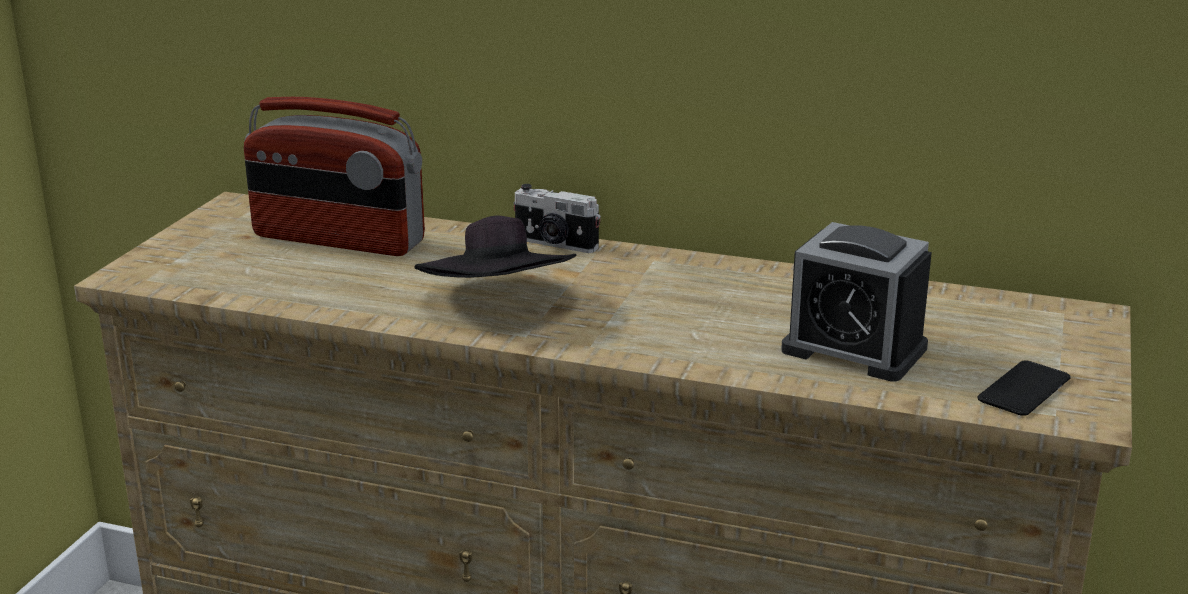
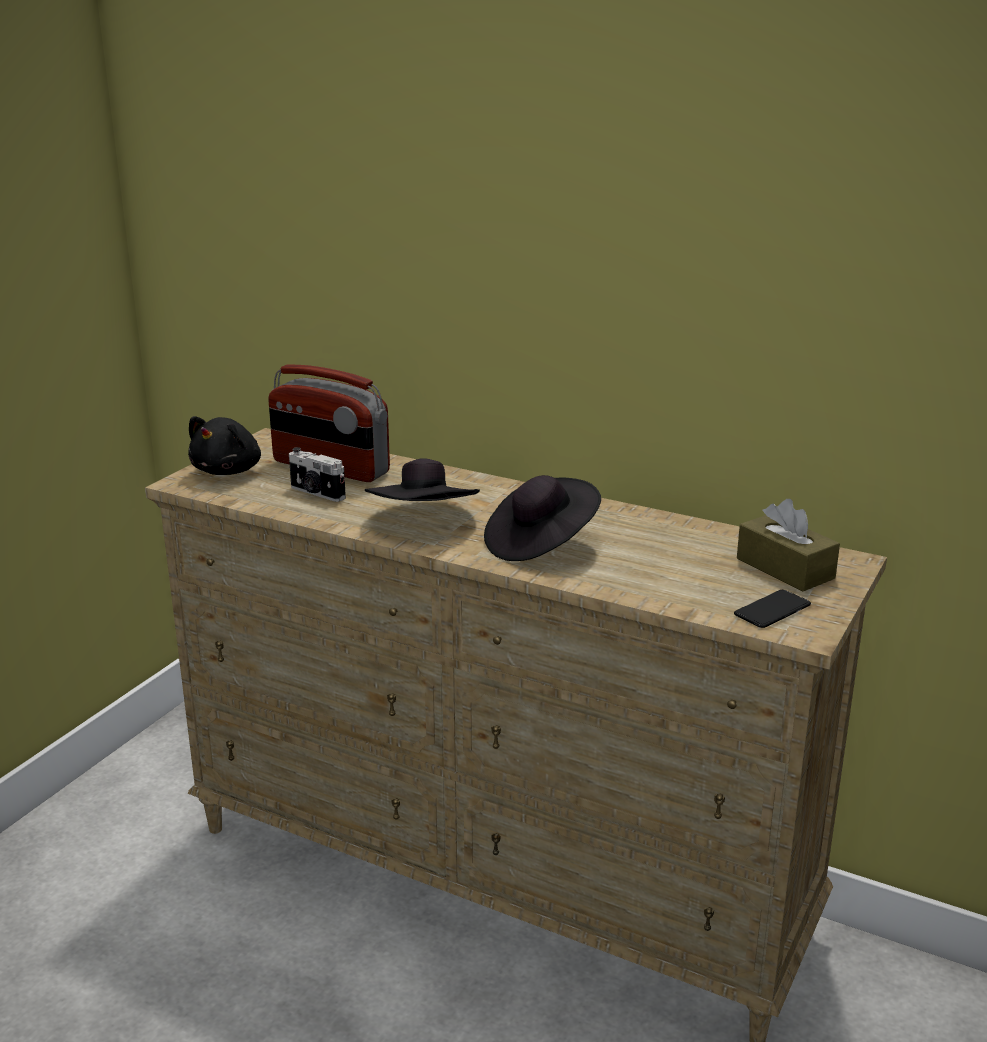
camera: 10 degrees right, 0 degrees up
camera [514,184,601,253] -> camera moved to [289,447,346,502]
alarm clock [781,222,932,381] -> none
none -> black plush toy [188,416,261,475]
none -> black hat [484,475,601,561]
none -> brown tissue box [737,499,840,591]

